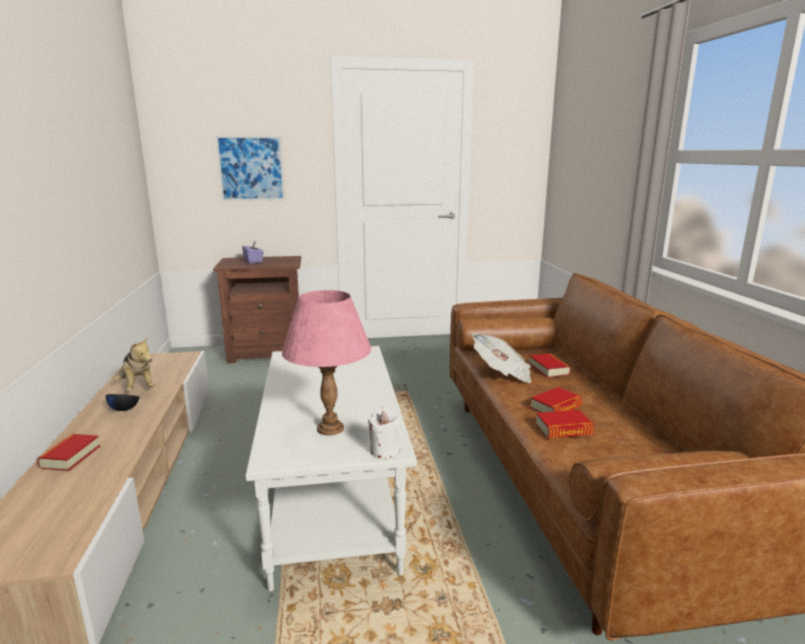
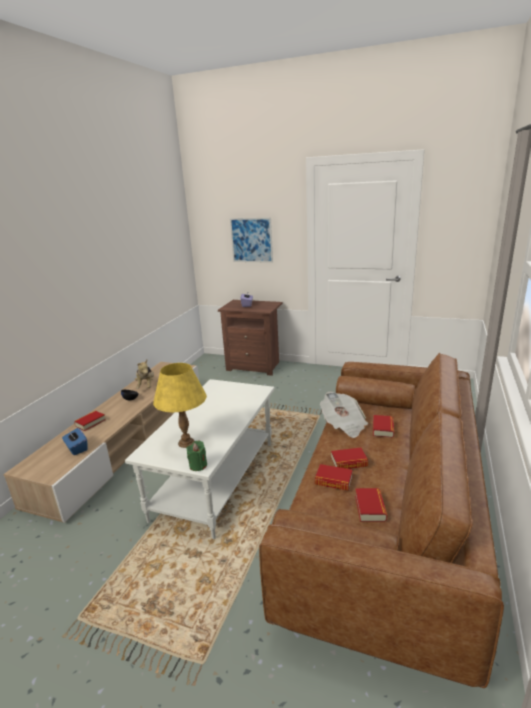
camera: 30 degrees right, 5 degrees up
pink table lamp [282,290,371,435] -> yellow table lamp [153,363,207,448]
white candle [368,408,400,458] -> green candle [186,441,207,471]
none -> blue tissue box [62,428,88,455]
none -> book [355,488,387,522]

